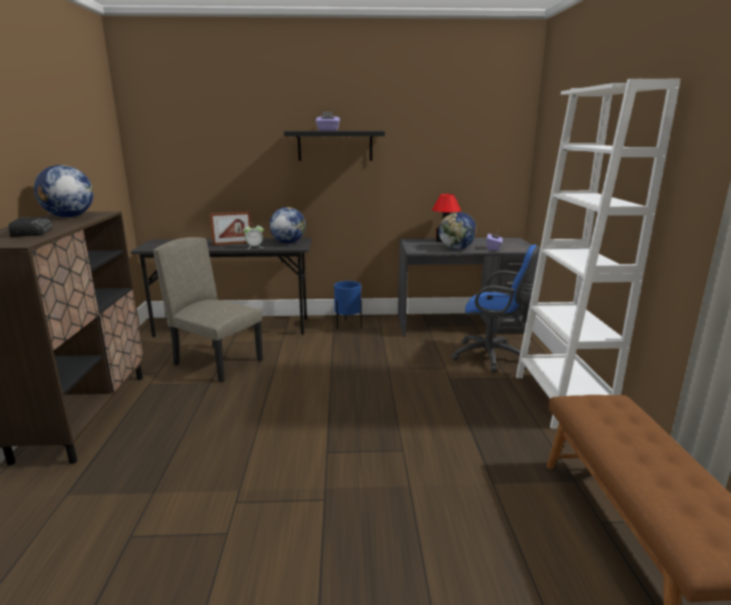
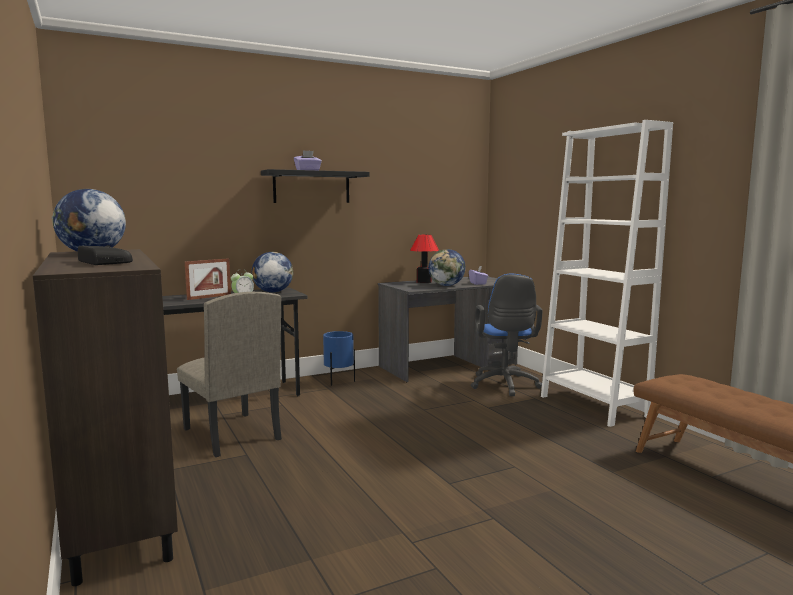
camera: 25 degrees left, 10 degrees down
beige chair [153,237,263,382] -> beige chair turned 135 degrees counterclockwise [177,292,282,457]
blue office chair [451,245,540,373] -> blue office chair turned 90 degrees clockwise [471,274,543,396]

